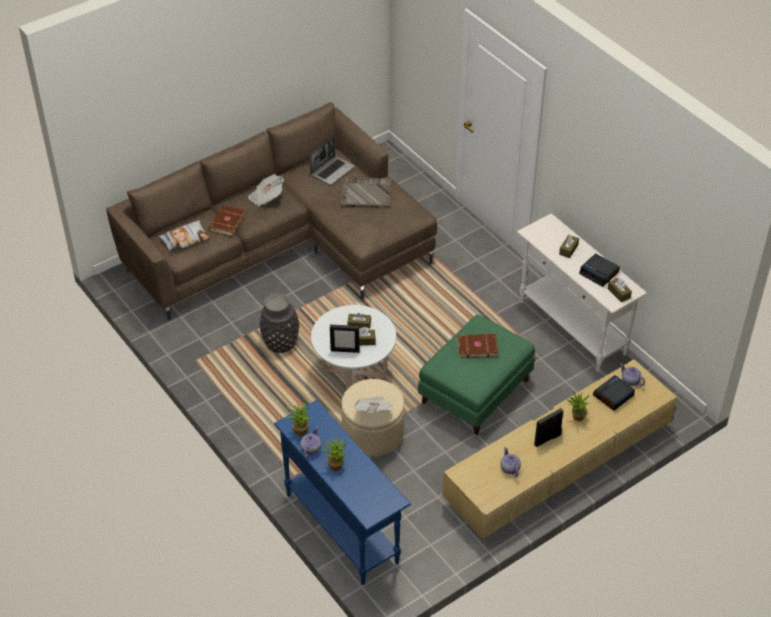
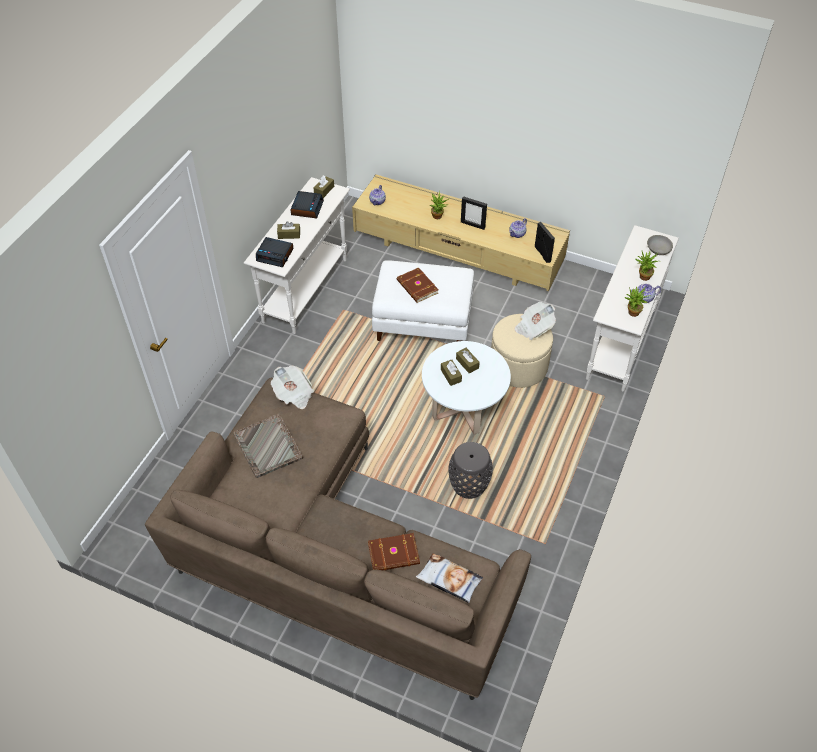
camera: 120 degrees left, 5 degrees up
newspaper [248,174,284,207] -> newspaper moved to [271,366,314,409]
grey bowl [264,294,290,313] -> grey bowl moved to [647,235,673,255]
blue console table [274,400,411,585] -> white console table [586,225,679,391]
laptop [309,136,355,185] -> none
picture frame [330,325,360,353] -> picture frame moved to [535,222,555,263]
green ottoman [418,315,535,435] -> white ottoman [372,260,474,341]
alarm clock [593,375,635,411] -> alarm clock moved to [256,237,293,267]

